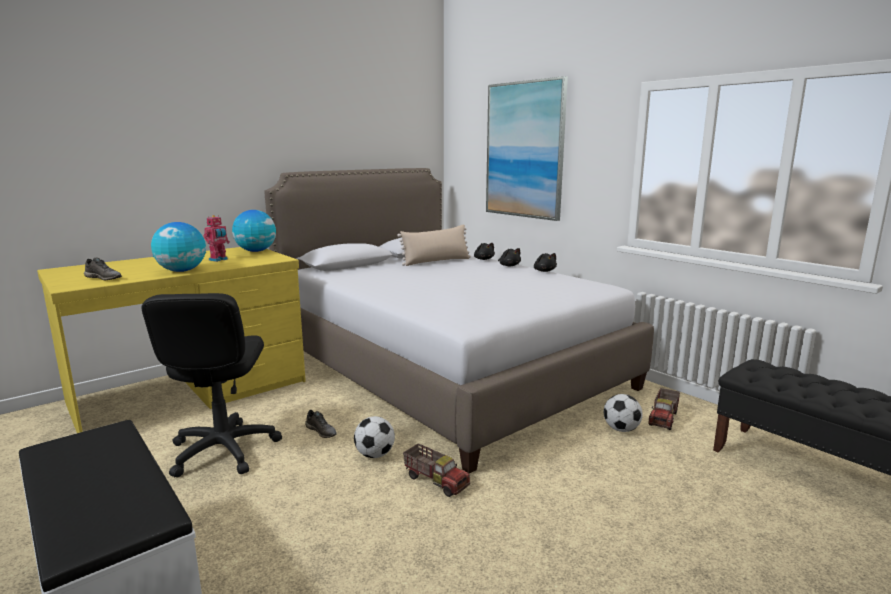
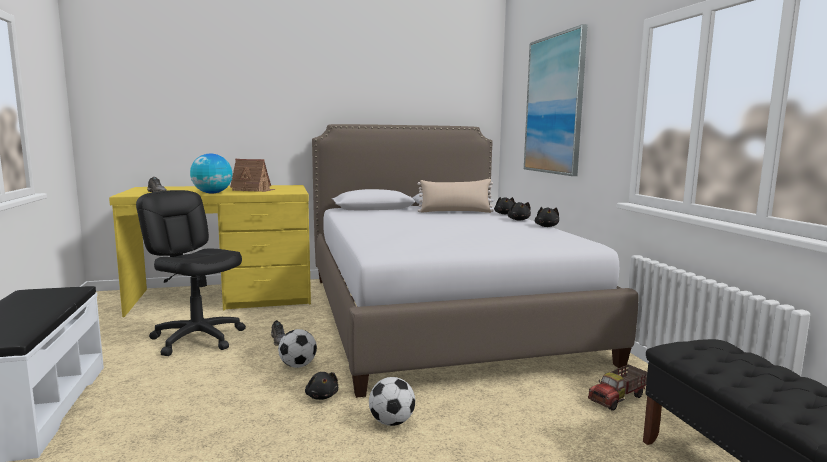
camera: 25 degrees right, 5 degrees down
black office chair [141,293,282,477] -> black office chair turned 105 degrees clockwise [136,190,246,356]
toy robot [203,215,230,262] -> toy house [230,159,276,192]
globe [232,210,276,252] -> none
toy truck [403,443,470,497] -> black plush toy [305,372,338,400]
football [604,394,643,432] -> football moved to [369,377,415,426]

